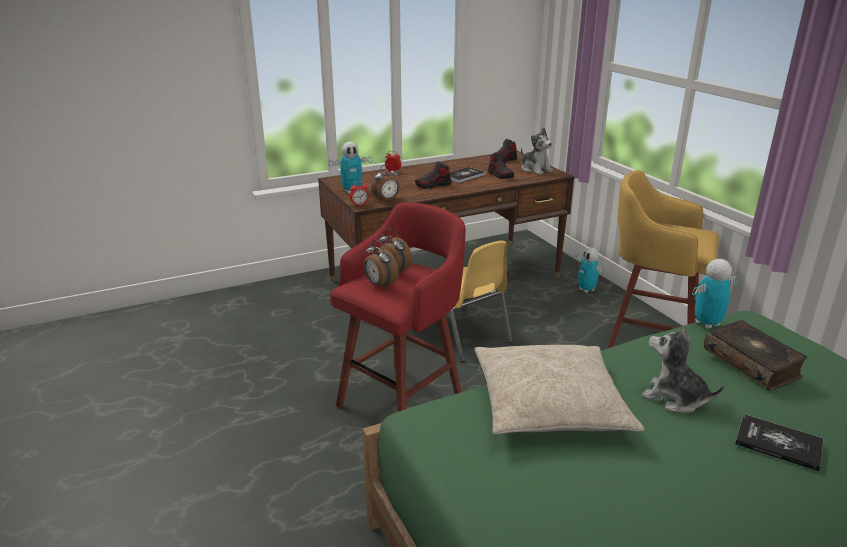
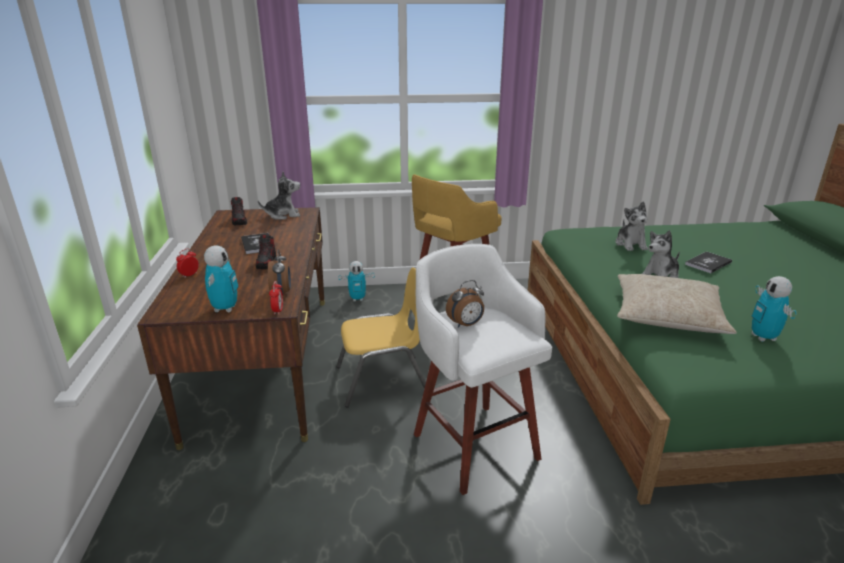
camera: 70 degrees left, 0 degrees up
red stool [330,202,466,412] -> white stool [414,244,552,495]
alarm clock [364,240,399,289] -> none
shoe [488,152,514,179] -> none
toy robot [692,259,738,329] -> toy robot moved to [751,276,797,342]
book [704,320,807,391] -> plush toy [615,202,648,251]

